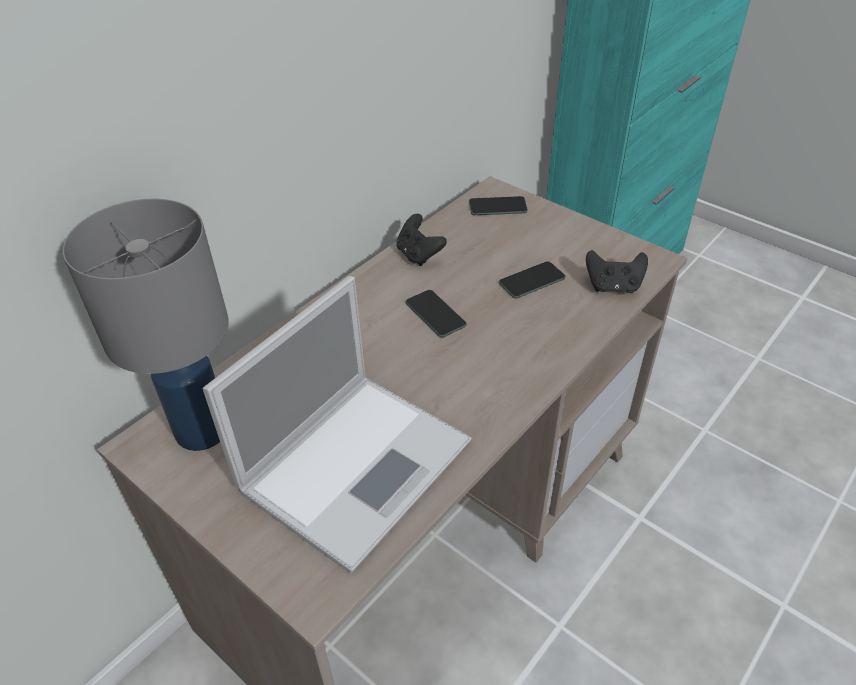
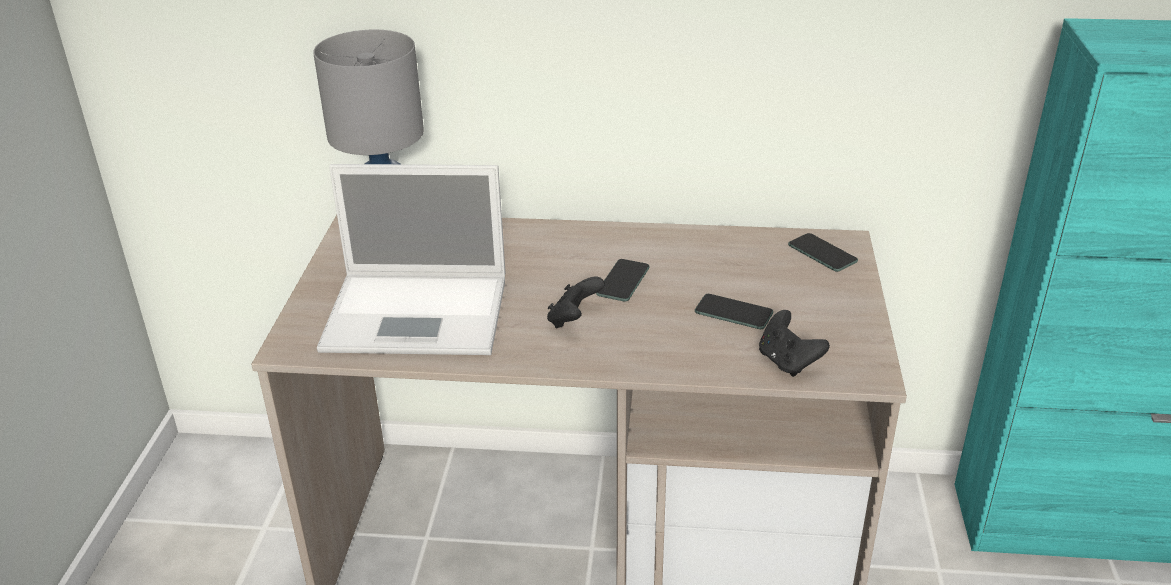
camera: 55 degrees right, 10 degrees down
black game controller [396,214,447,266] -> black game controller moved to [547,276,605,328]

